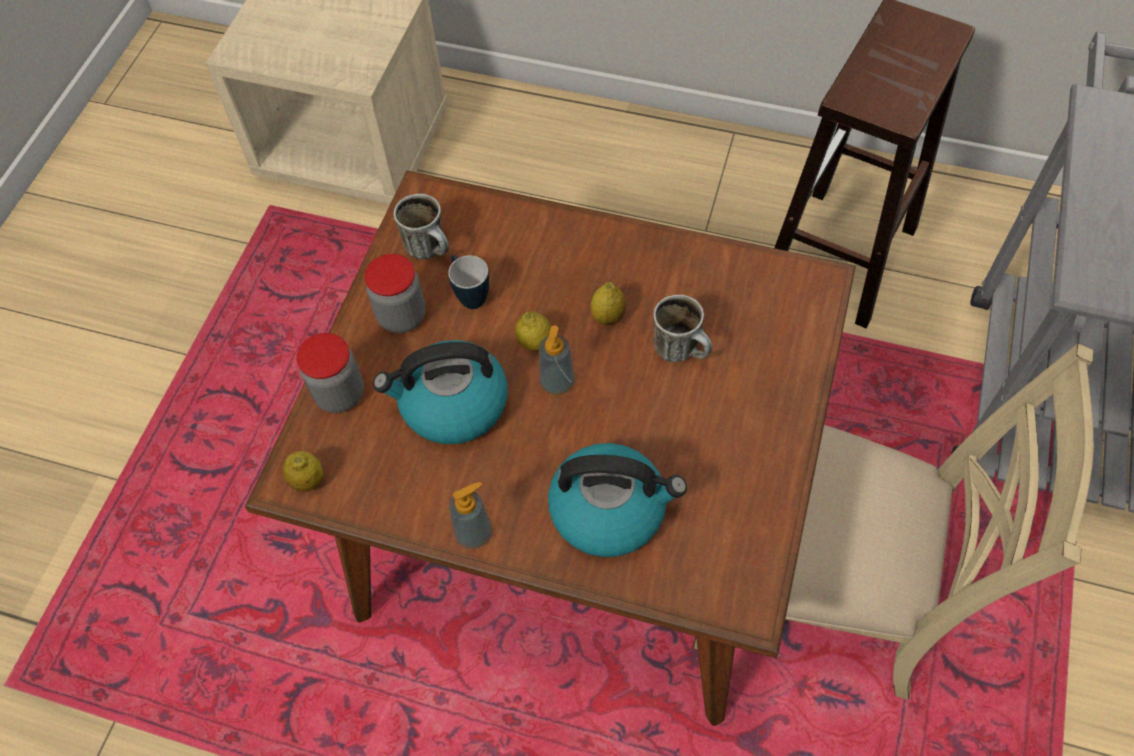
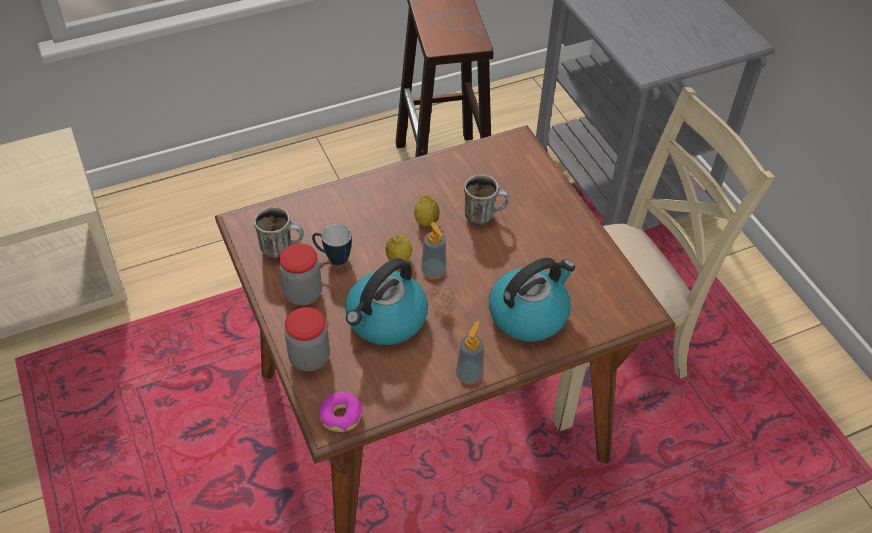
camera: 45 degrees left, 10 degrees down
lemon [283,451,323,492] -> donut [319,392,362,432]

